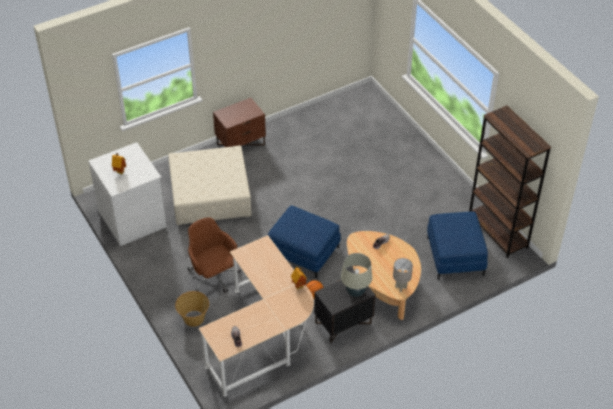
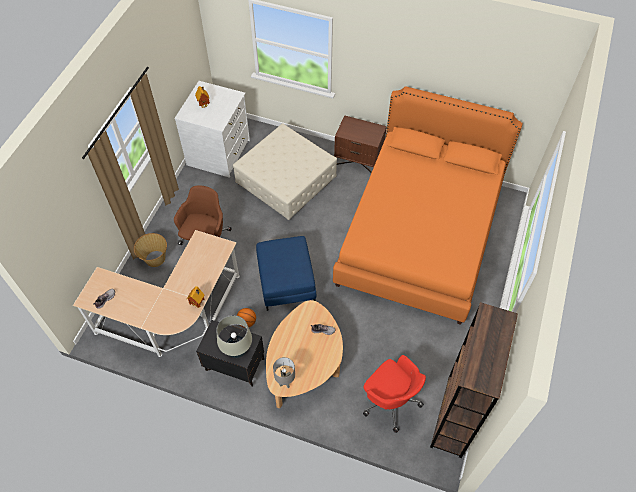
camera: 50 degrees right, 10 degrees up
blue ottoman [427,211,488,280] -> red office chair [363,355,426,433]
none -> orange bed [333,86,522,325]

